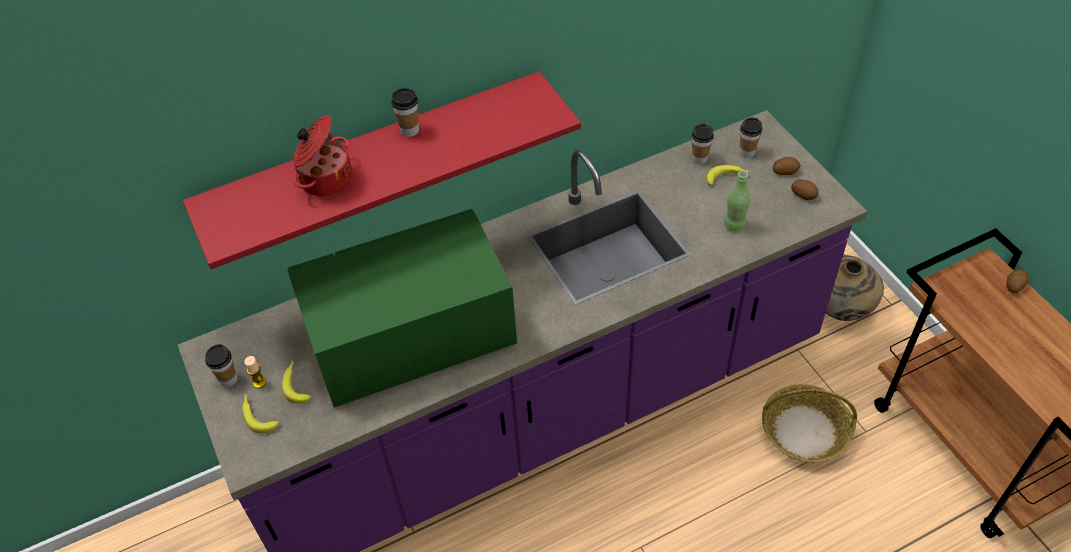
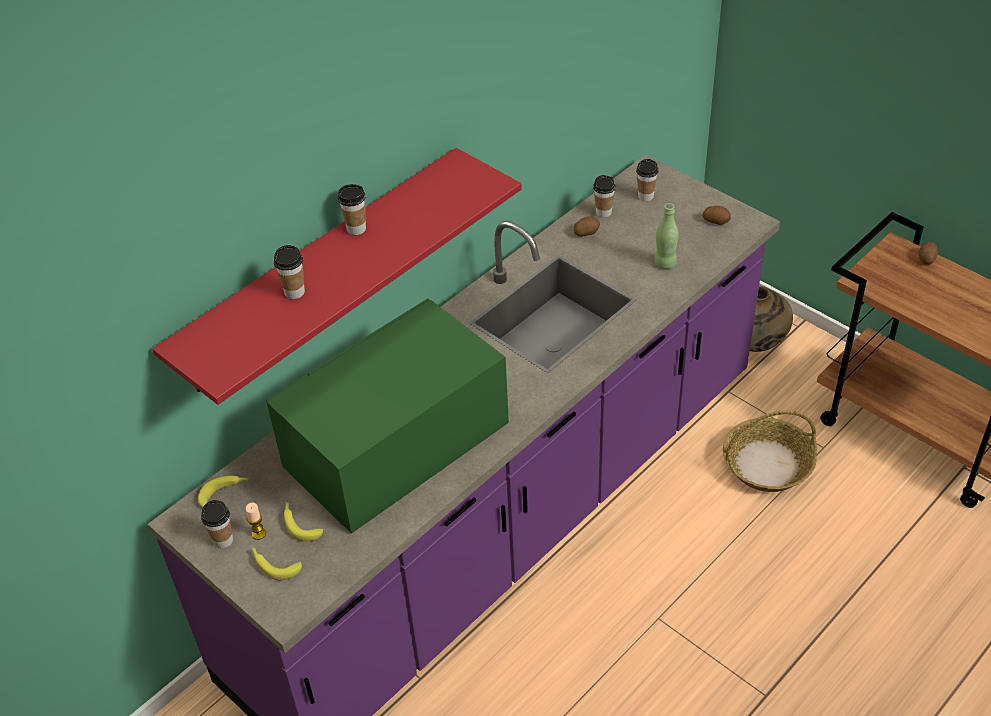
camera: 20 degrees left, 5 degrees down
cooking pot [293,115,353,197] -> cup [274,245,305,299]
banana [706,165,750,185] -> banana moved to [198,475,249,508]
potato [773,157,801,175] -> potato moved to [574,216,600,236]

